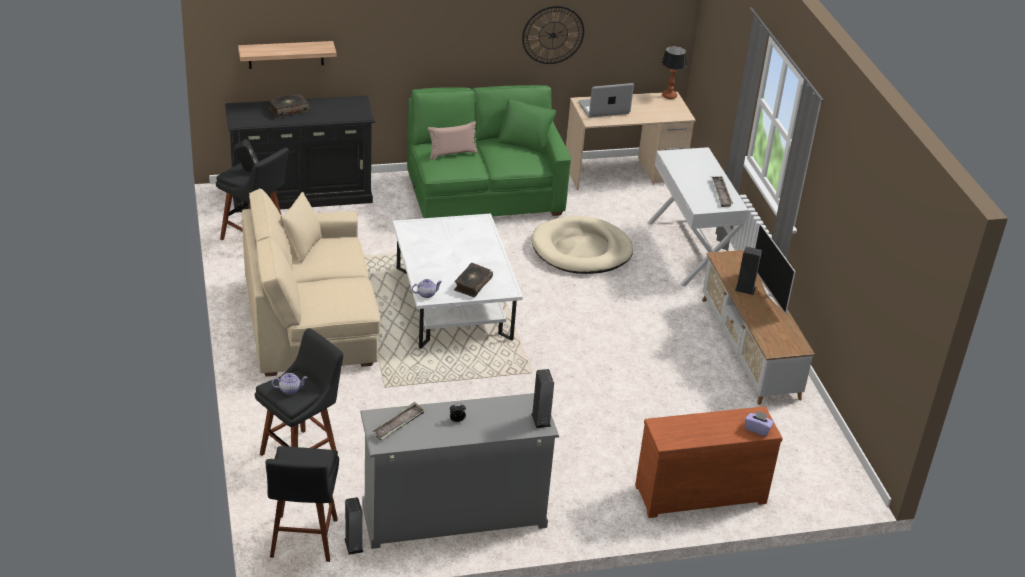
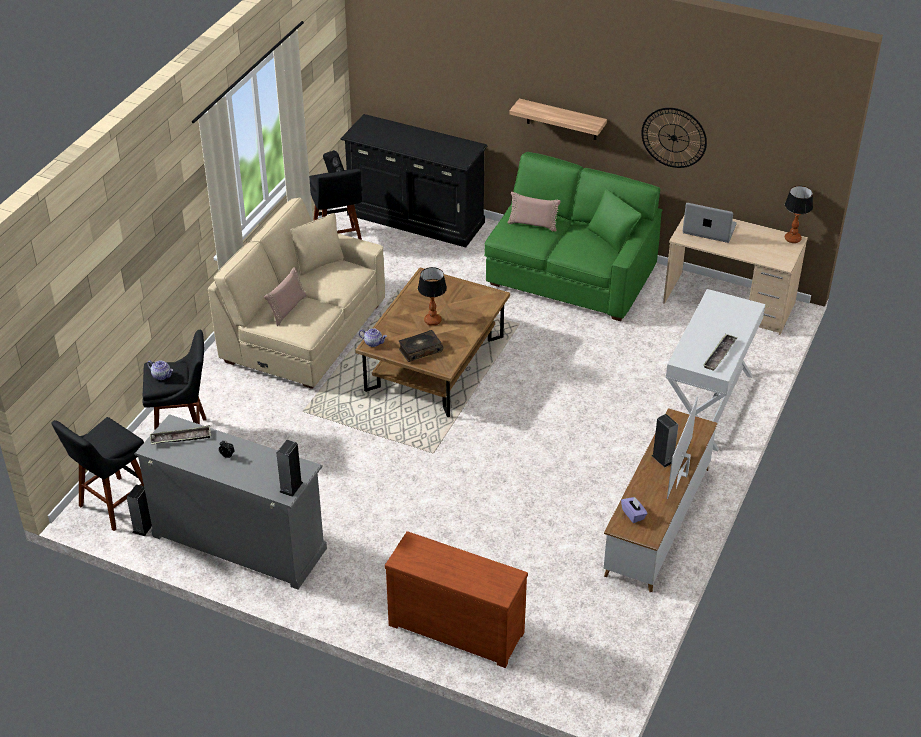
camera: 40 degrees right, 5 degrees up
shelf [238,41,336,69] -> shelf moved to [509,99,607,140]
book [269,93,310,118] -> none
white coffee table [393,214,523,349] -> brown coffee table [355,268,510,417]
beige dog bed [532,216,633,274] -> none
purple tissue box [745,411,774,436] -> purple tissue box moved to [621,497,647,523]
none -> beige pillow [264,267,307,326]
none -> table lamp [418,267,447,326]

